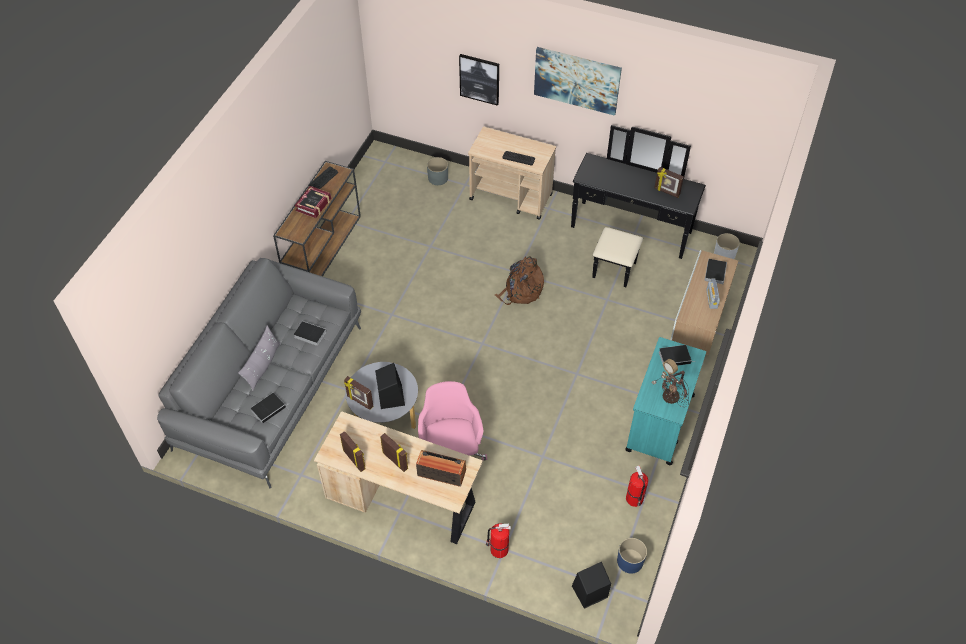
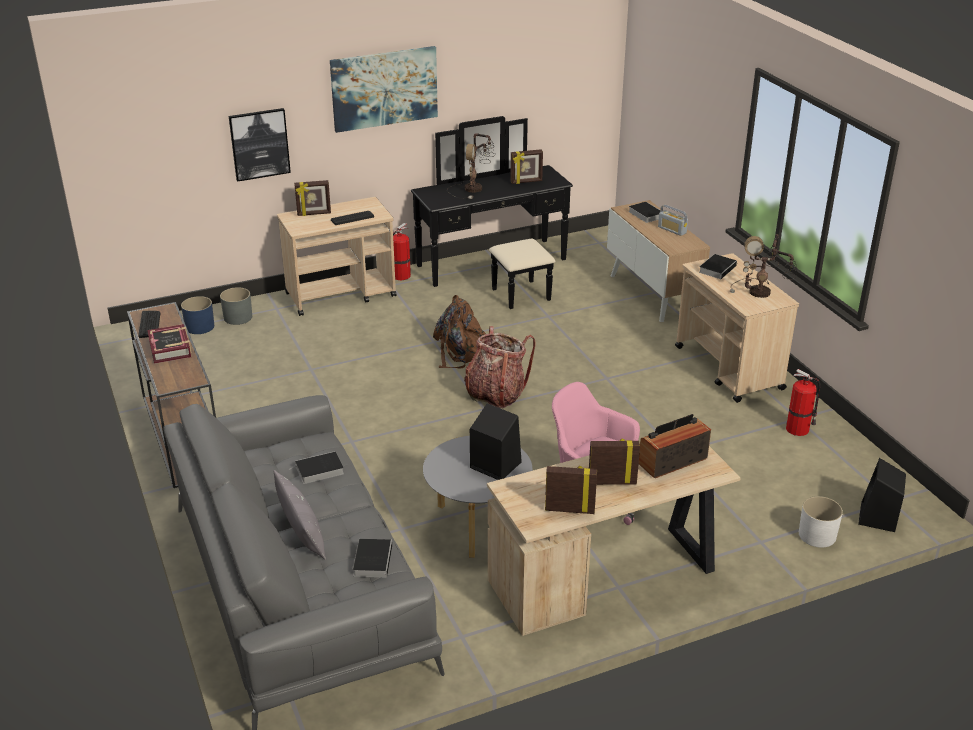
camera: 45 degrees left, 20 degrees down
picture frame [344,376,373,410] -> picture frame moved to [294,180,331,216]
fire extinguisher [486,523,511,558] -> fire extinguisher moved to [393,223,411,280]
blue planter [617,538,647,573] -> blue planter moved to [181,296,214,334]
turquoise cart [625,337,706,465] -> beige cart [675,253,799,403]
white planter [714,233,740,259] -> white planter moved to [799,496,843,548]
none -> table lamp [447,133,495,199]
none -> backpack [464,326,536,409]

